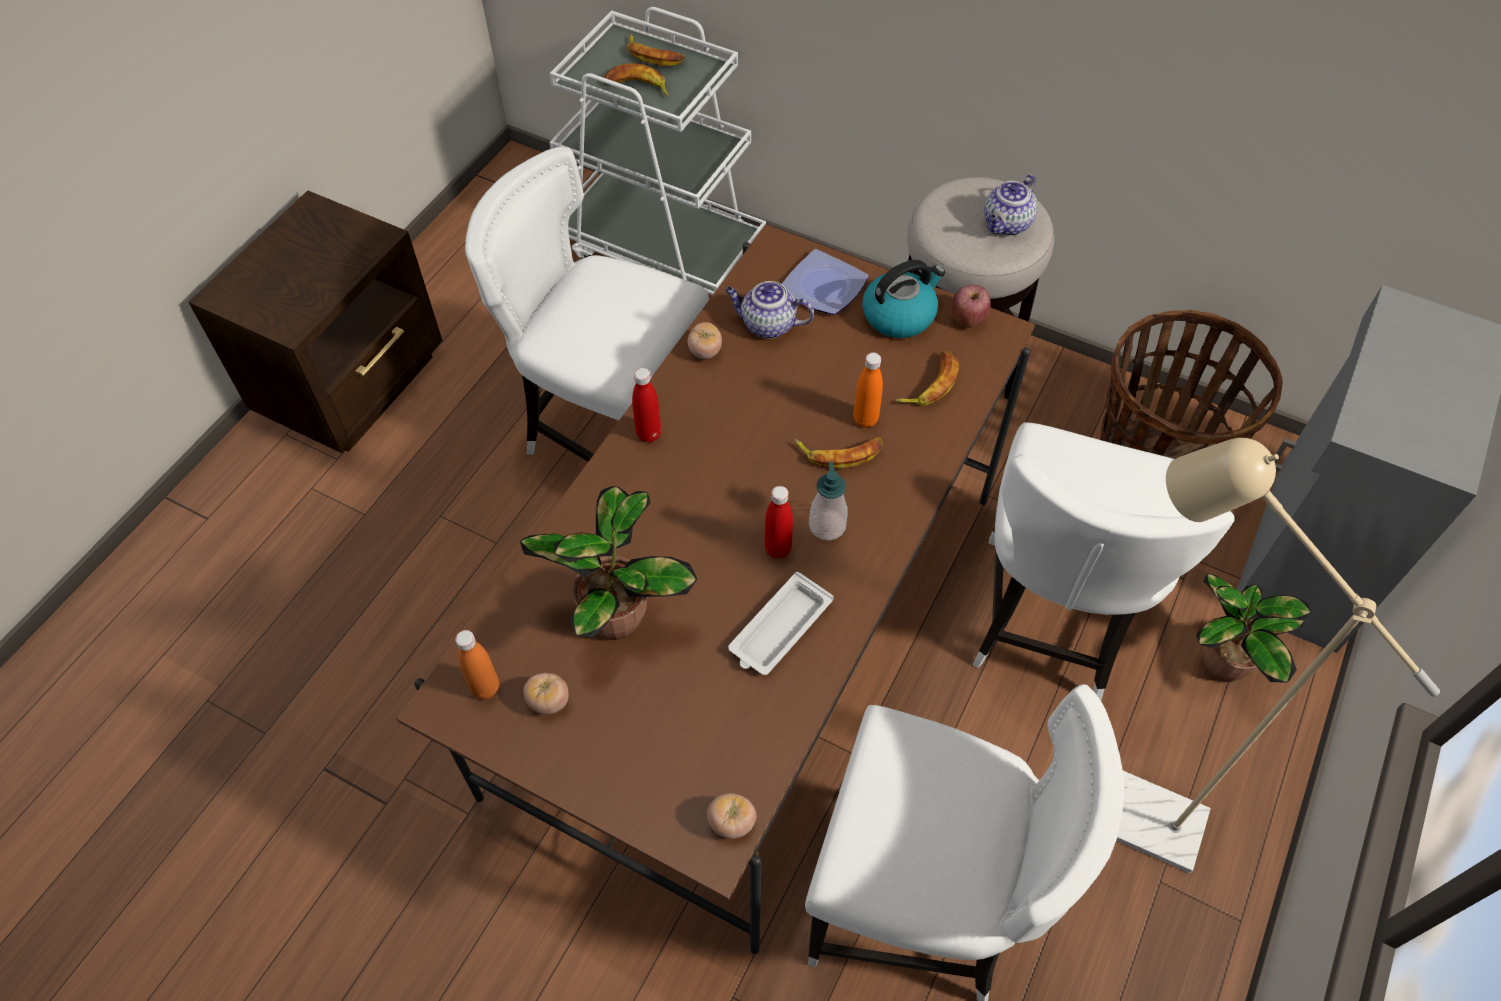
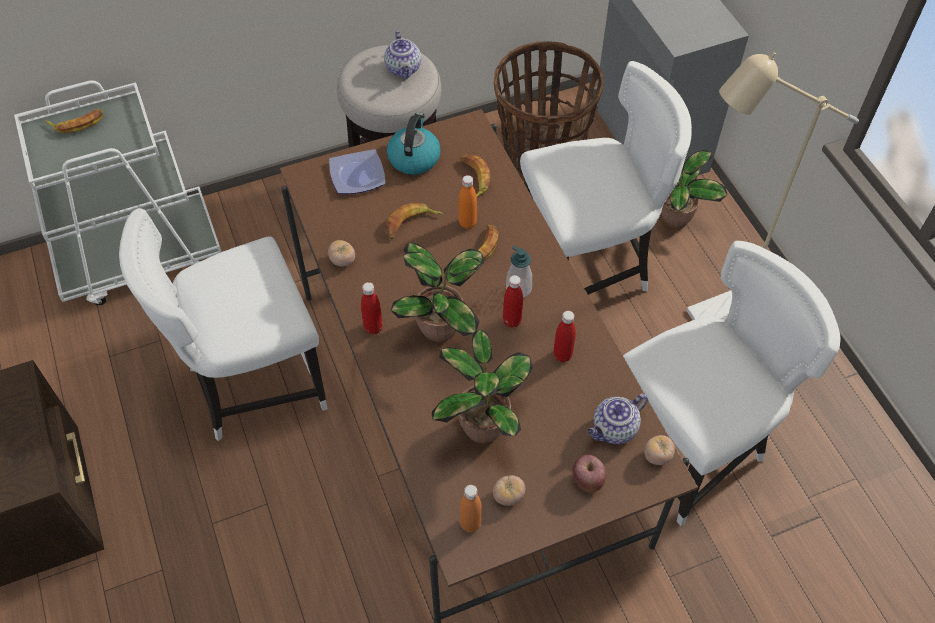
camera: 50 degrees left, 0 degrees up
banana [604,63,669,97] -> banana moved to [385,203,443,239]
teapot [725,281,814,339] -> teapot moved to [588,394,648,444]
white tray [728,572,834,675] -> red bottle [553,311,576,362]
apple [952,285,991,328] -> apple moved to [572,454,606,493]
white chair [973,422,1235,700] -> white chair turned 75 degrees counterclockwise [520,61,692,295]
none -> potted plant [391,243,484,342]

